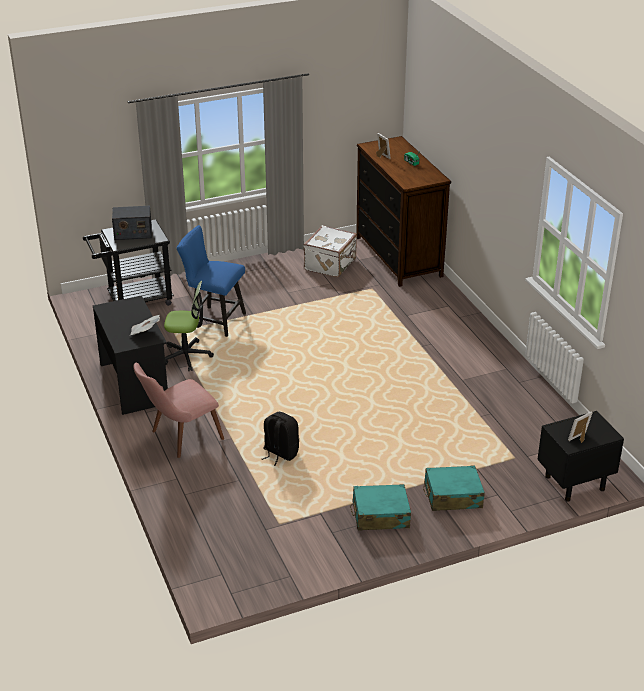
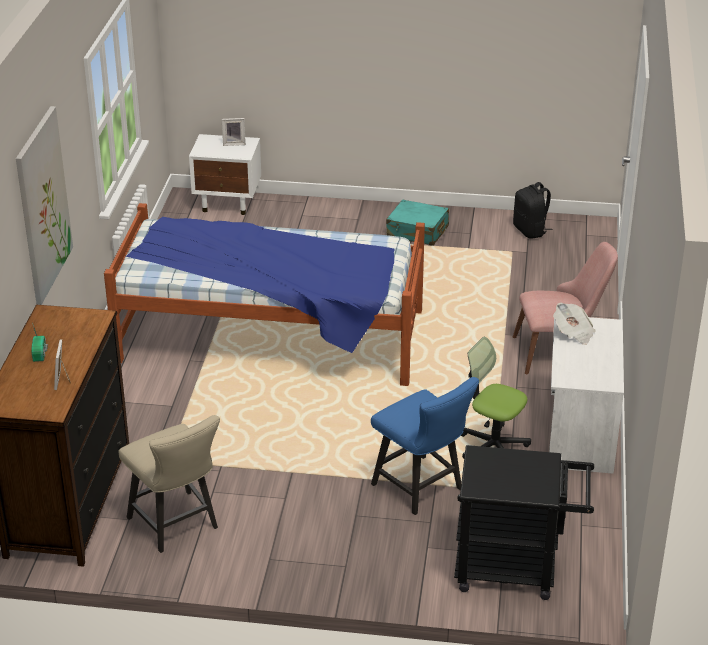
camera: 150 degrees left, 0 degrees up
black desk [93,295,168,415] -> white desk [549,317,624,474]
radio [112,206,152,240] -> none
black backpack [262,412,299,466] -> black backpack moved to [513,182,553,239]
white suitcase [304,225,357,277] -> beige chair [118,415,220,553]
turquoise suitcase [423,465,485,511] -> none
black nightstand [537,411,624,502] -> white nightstand [189,134,261,215]
none -> picture [16,106,73,305]
none -> bed [104,203,425,386]

